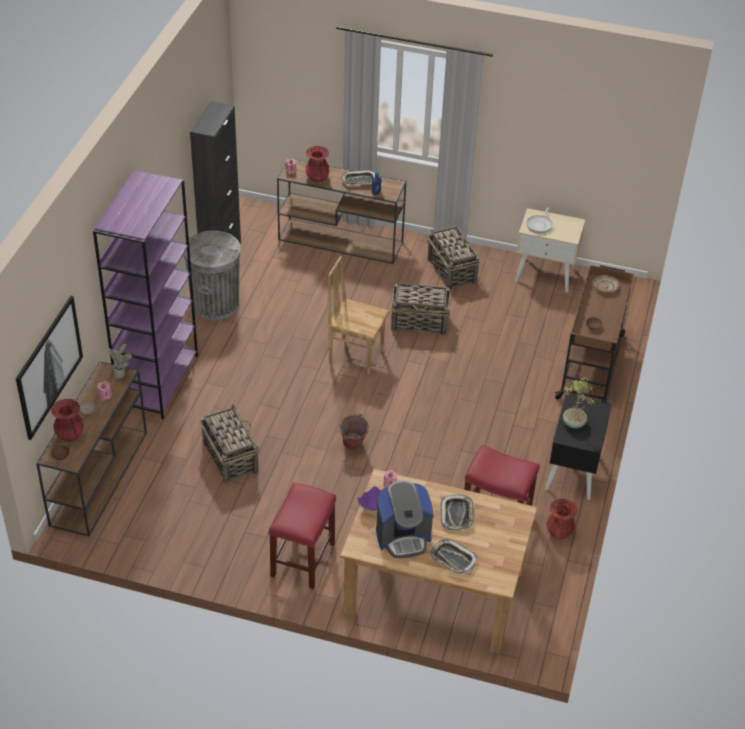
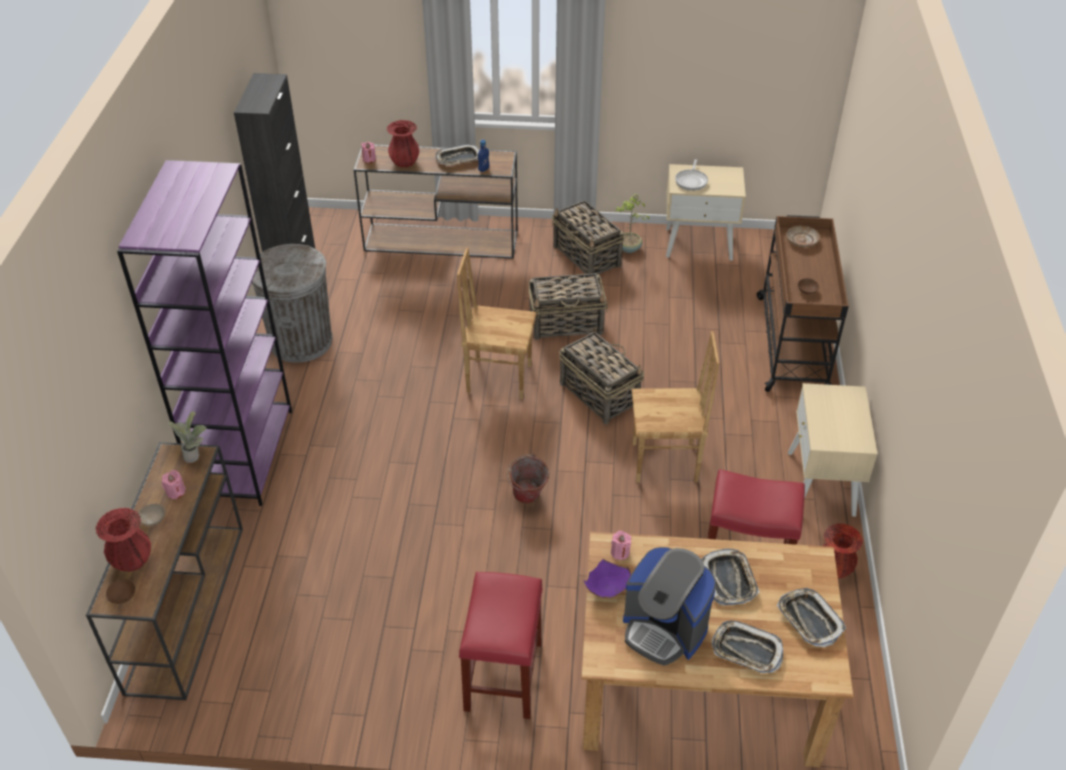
camera: 10 degrees left, 0 degrees up
picture [16,296,83,440] -> none
basket [200,404,260,484] -> basket moved to [559,327,645,425]
coffee machine [376,480,434,558] -> coffee machine turned 60 degrees clockwise [623,547,716,666]
black nightstand [545,395,612,500] -> beige nightstand [788,383,878,517]
potted plant [563,377,594,428] -> potted plant moved to [615,194,649,253]
none -> brown chair [632,331,720,483]
none -> tray [776,588,846,647]

